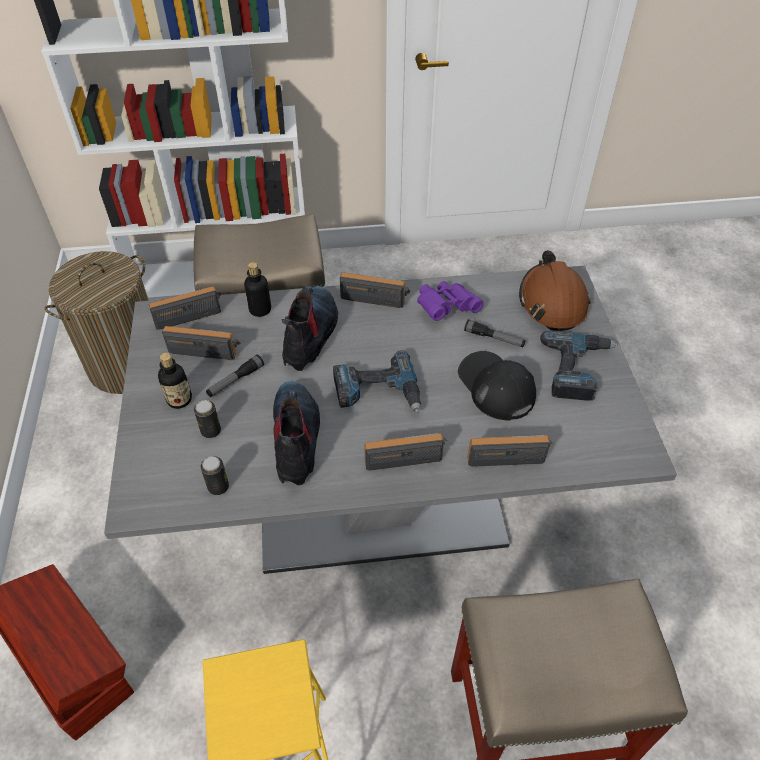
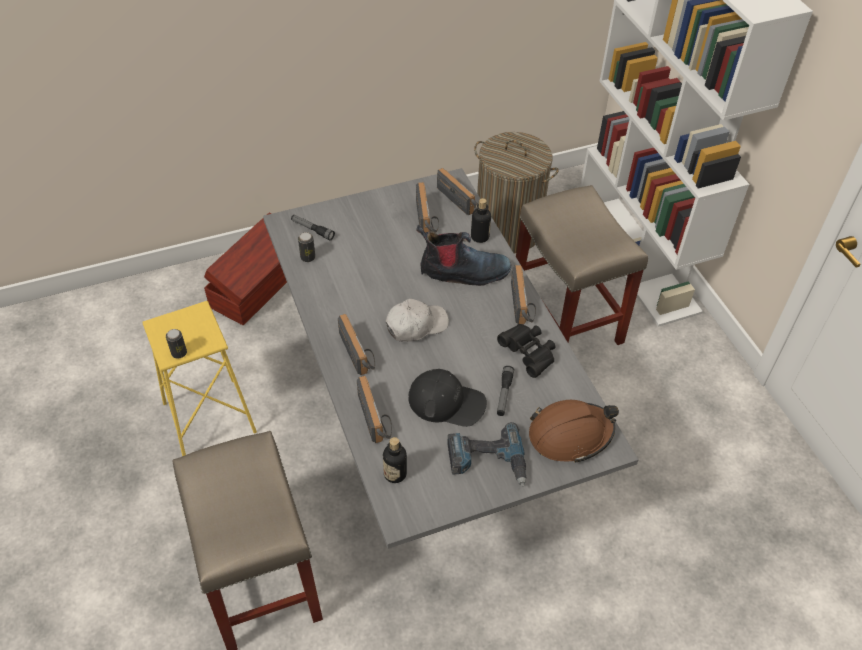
camera: 75 degrees right, 0 degrees up
bottle [158,353,192,409] -> bottle moved to [383,437,407,483]
can [194,400,221,438] -> can moved to [166,329,187,359]
flashlight [206,355,264,397] -> flashlight moved to [291,215,335,241]
boot [273,381,320,485] -> none
power drill [333,350,421,413] -> white cap [386,299,449,342]
purple binoculars [417,281,484,321] -> black binoculars [497,324,555,378]
black cap [458,351,536,420] -> black cap turned 60 degrees clockwise [408,369,487,427]

